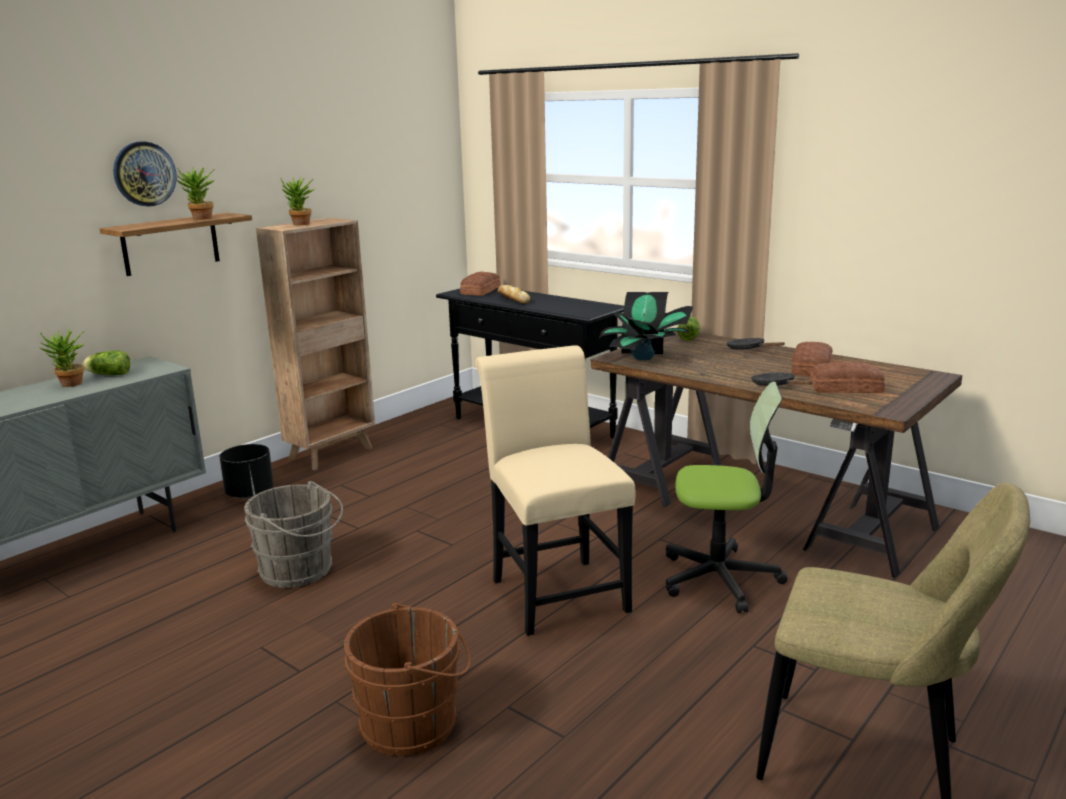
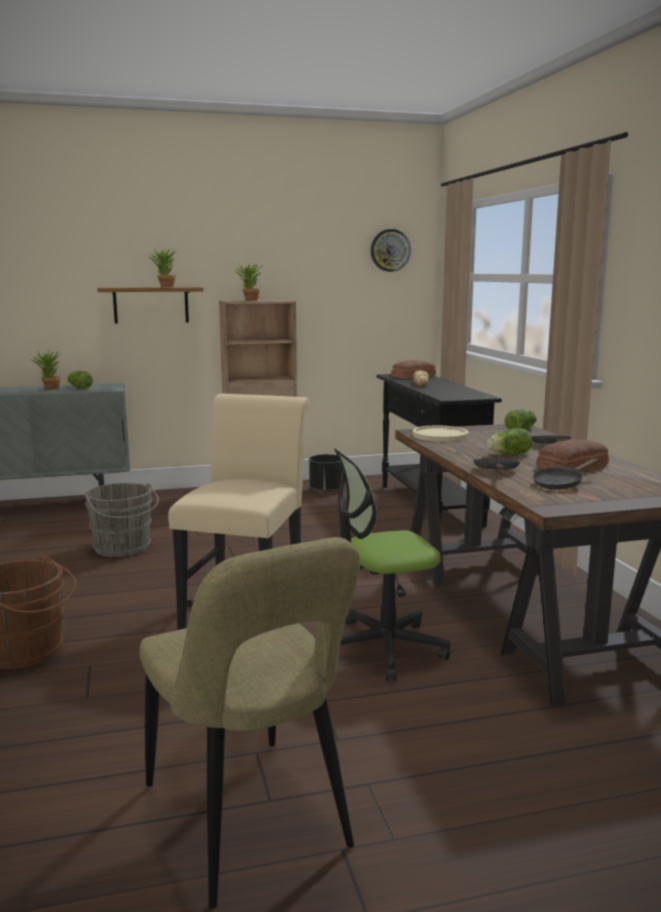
camera: 35 degrees right, 5 degrees down
wall clock [113,141,177,207] -> wall clock moved to [370,229,411,272]
black planter [220,444,274,499] -> black planter moved to [309,454,343,492]
potted plant [599,292,693,360] -> beige plate [413,425,468,442]
office chair [666,382,787,613] -> office chair turned 120 degrees clockwise [334,448,451,681]
bread [810,362,885,393] -> black frying pan [533,458,598,490]
none -> lettuce [487,429,532,454]

